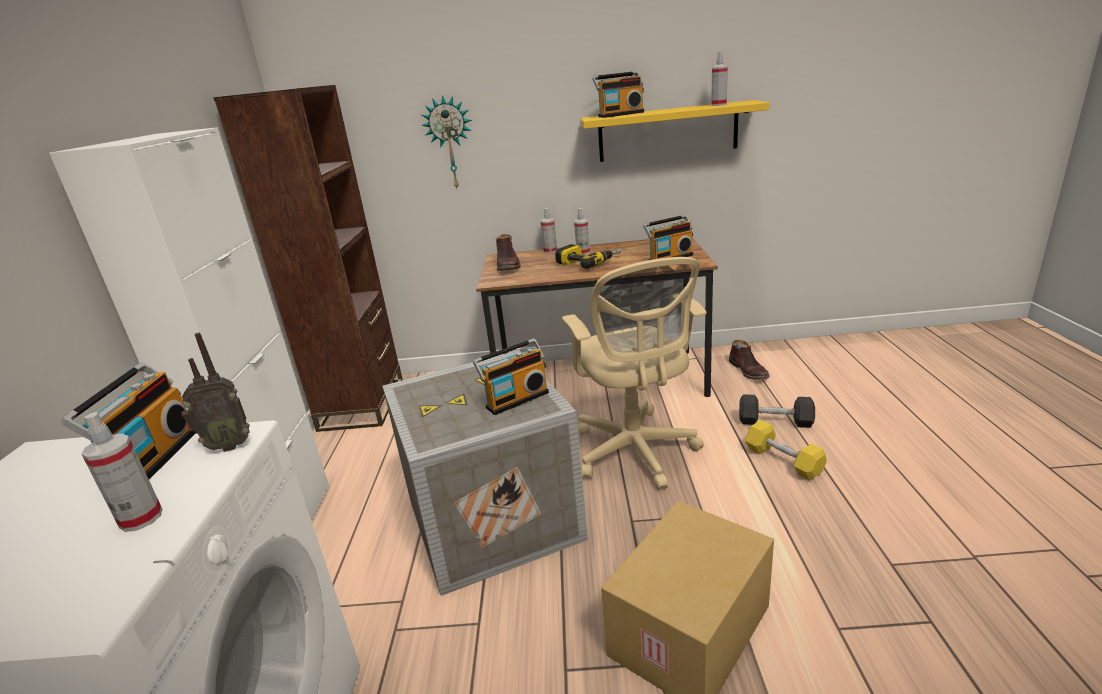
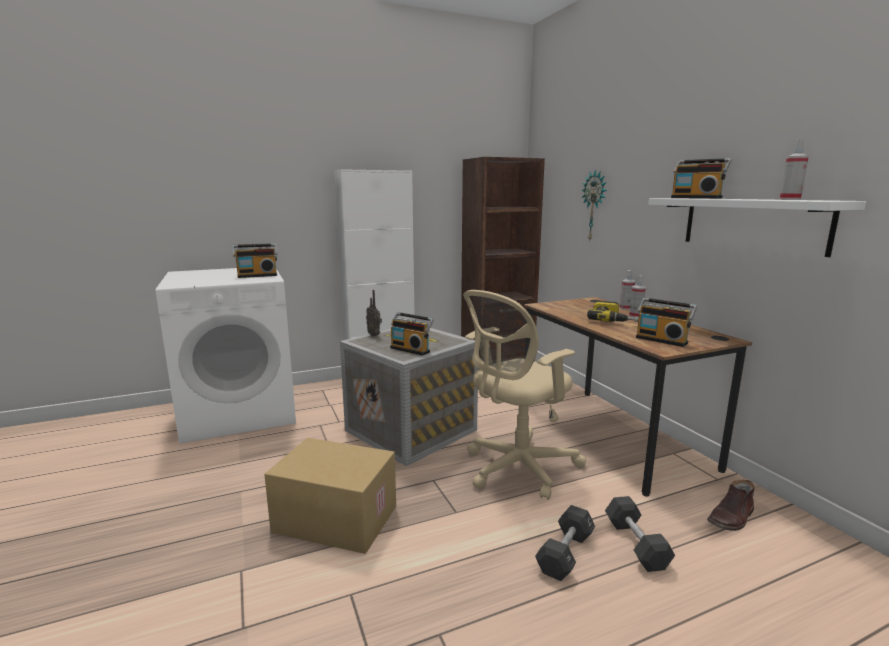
camera: 65 degrees right, 10 degrees down
spray bottle [81,412,162,532] -> none
radio [182,333,250,452] -> radio moved to [366,290,382,337]
brown boot [496,234,521,271] -> none
yellow shelf [581,100,769,162] -> white shelf [648,198,866,257]
yellow dumbbell [745,420,827,481] -> black dumbbell [535,505,595,581]

